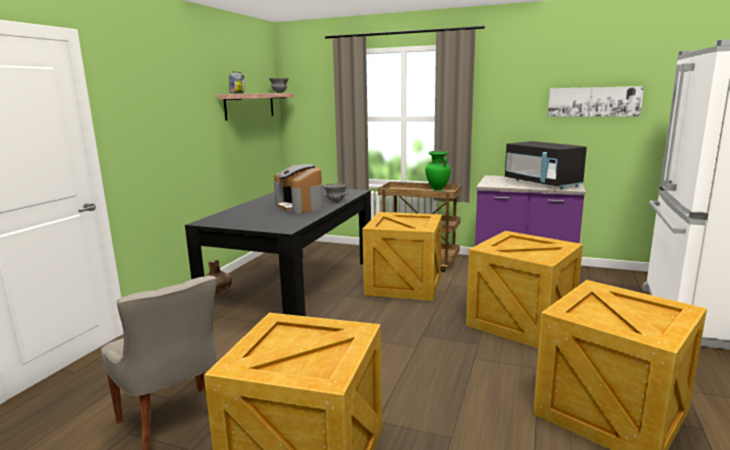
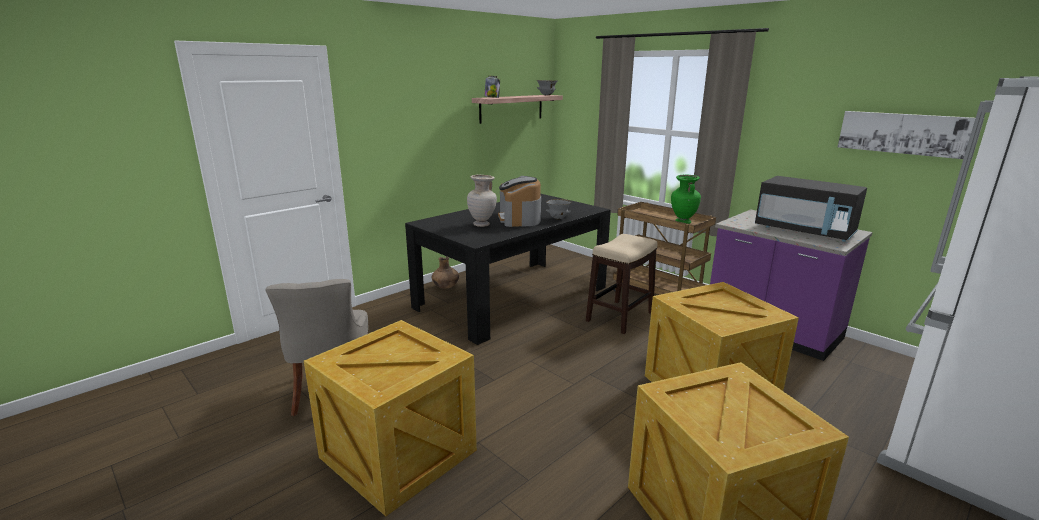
camera: 25 degrees right, 5 degrees up
crate [362,212,442,301] -> stool [586,234,658,334]
black microwave [505,141,587,189] -> black microwave turned 45 degrees counterclockwise [755,176,867,242]
none -> beige vase [467,175,497,227]

